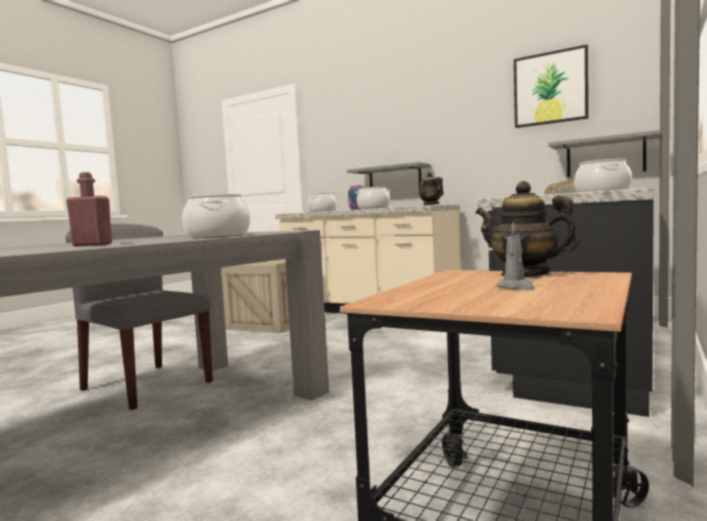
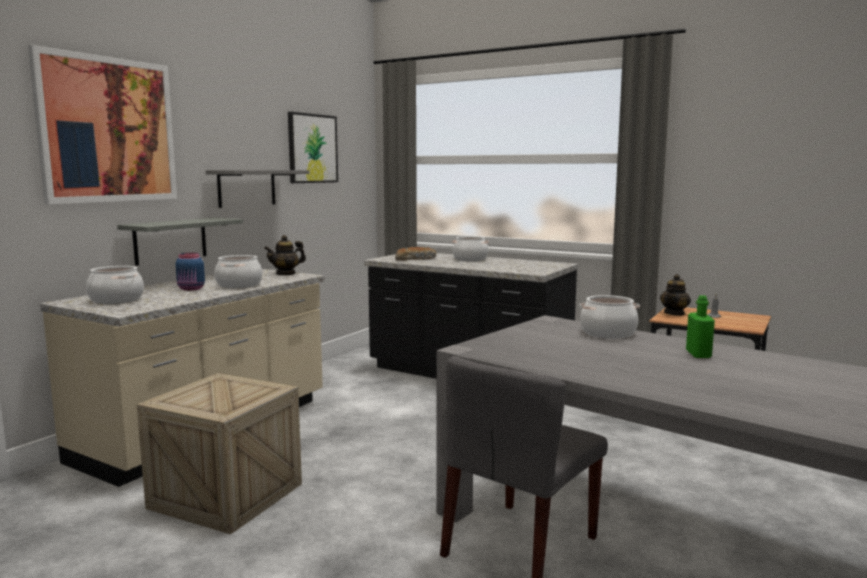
camera: 90 degrees left, 5 degrees up
red bottle [66,172,112,247] -> green bottle [686,295,715,358]
grey shelf [548,130,660,177] -> grey shelf moved to [205,170,310,208]
none -> picture [28,45,177,204]

